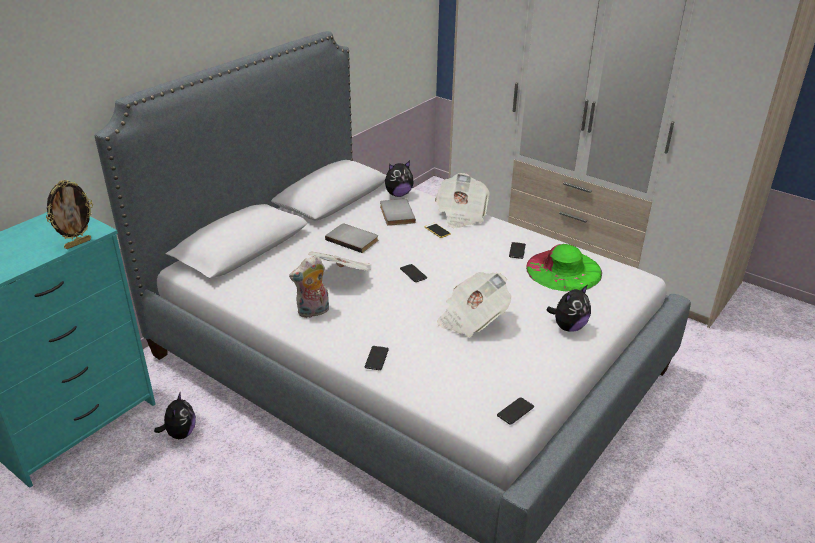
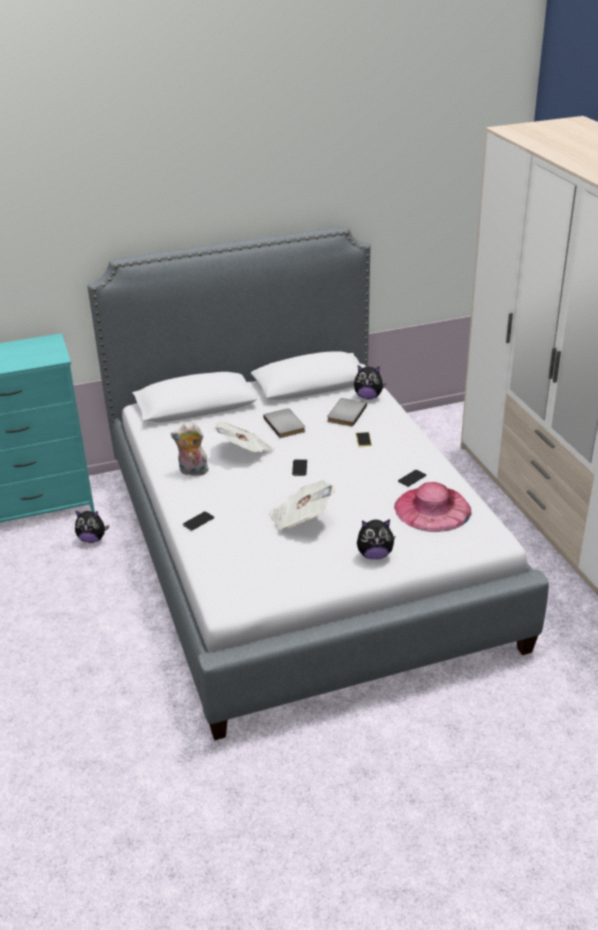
camera: 35 degrees right, 0 degrees up
picture frame [46,180,93,249] -> none
plush toy [154,391,196,439] -> plush toy turned 60 degrees clockwise [75,511,109,543]
newspaper [435,173,490,228] -> none
phone [497,397,534,425] -> none
green hat [526,244,602,292] -> pink hat [394,482,471,532]

